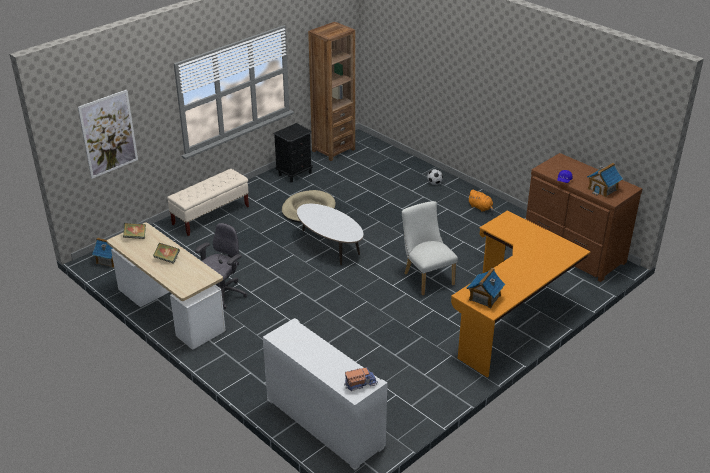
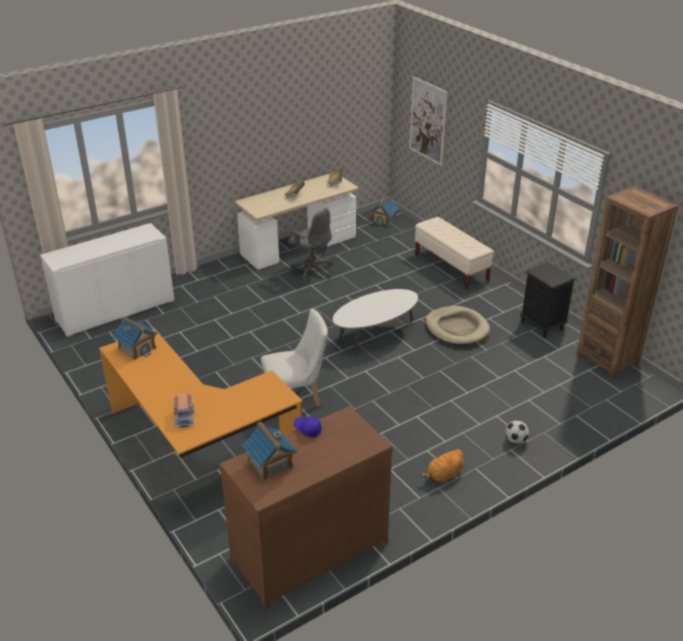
camera: 100 degrees right, 0 degrees up
toy truck [344,368,378,391] -> toy truck moved to [174,393,194,428]

